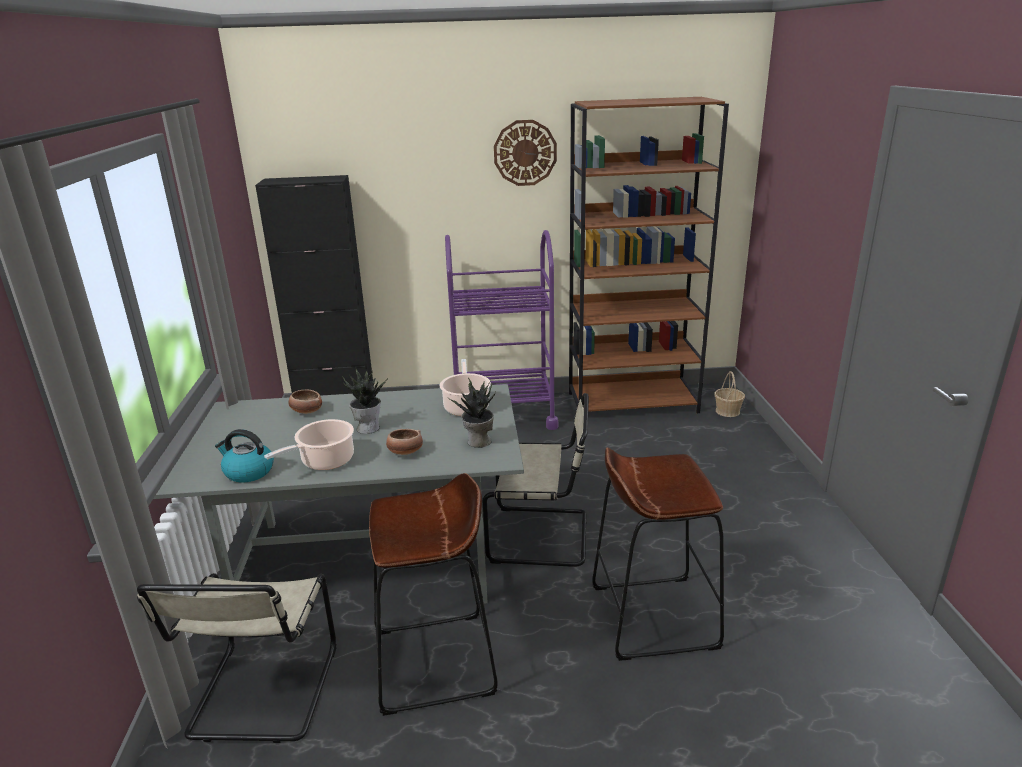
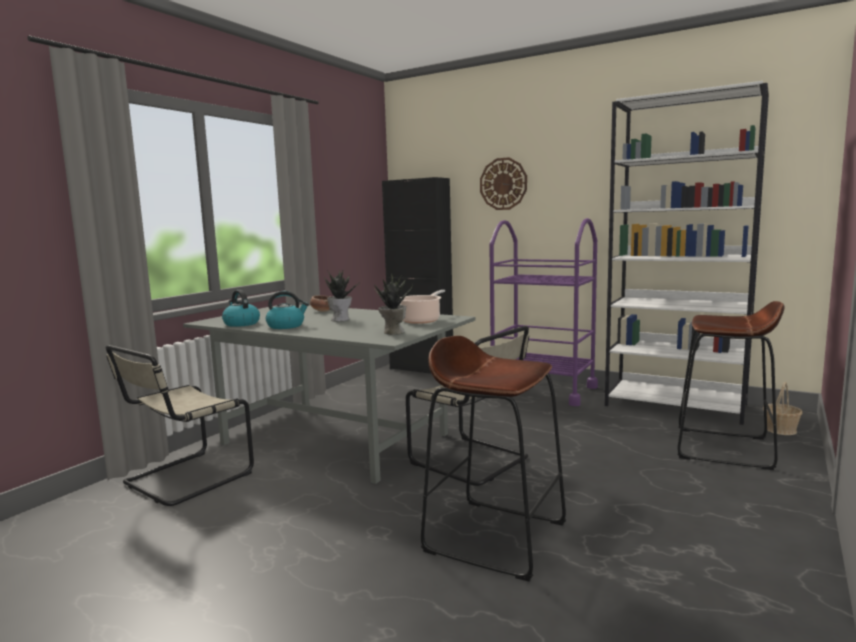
camera: 35 degrees right, 15 degrees down
cooking pot [264,419,354,470] -> kettle [266,291,309,329]
brown stool [369,473,498,716] -> brown stool moved to [677,301,785,470]
bowl [386,429,423,455] -> none
wall clock [494,120,557,186] -> wall clock moved to [480,157,527,210]
brown bookcase [569,97,729,413] -> white bookcase [605,81,769,425]

